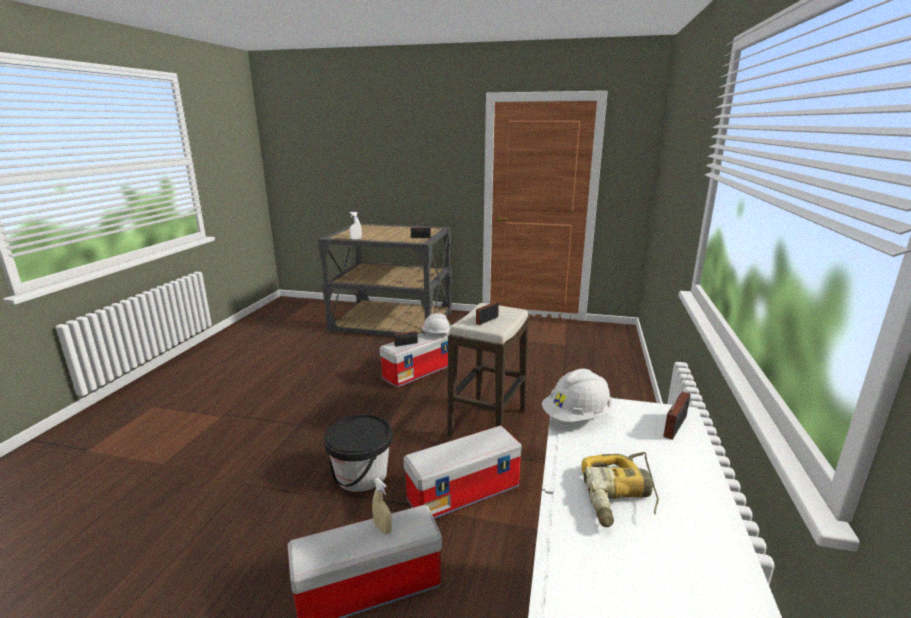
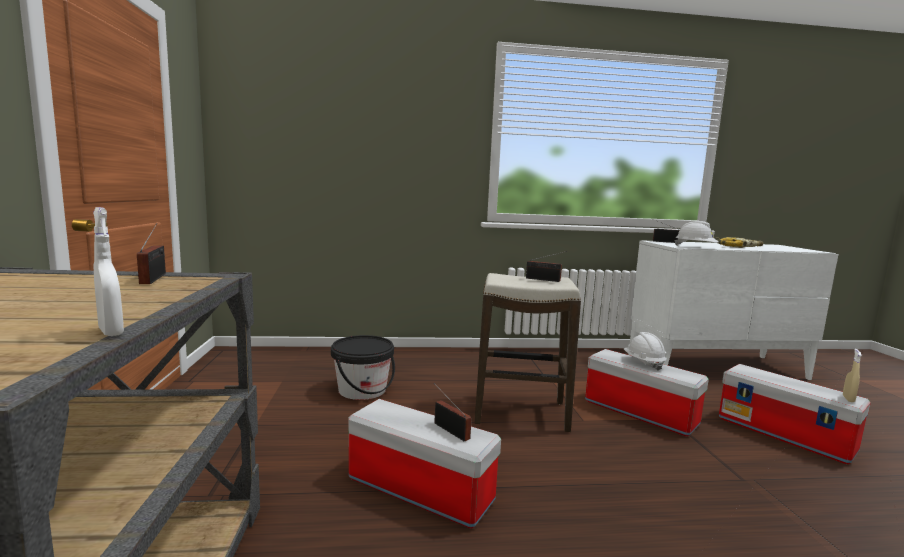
camera: 110 degrees left, 10 degrees down
black bucket [324,414,393,492] -> black bucket moved to [331,335,395,400]
beige spray bottle [372,478,392,534] -> beige spray bottle moved to [843,349,862,402]
white hard hat [422,313,451,334] -> white hard hat moved to [624,332,667,371]

